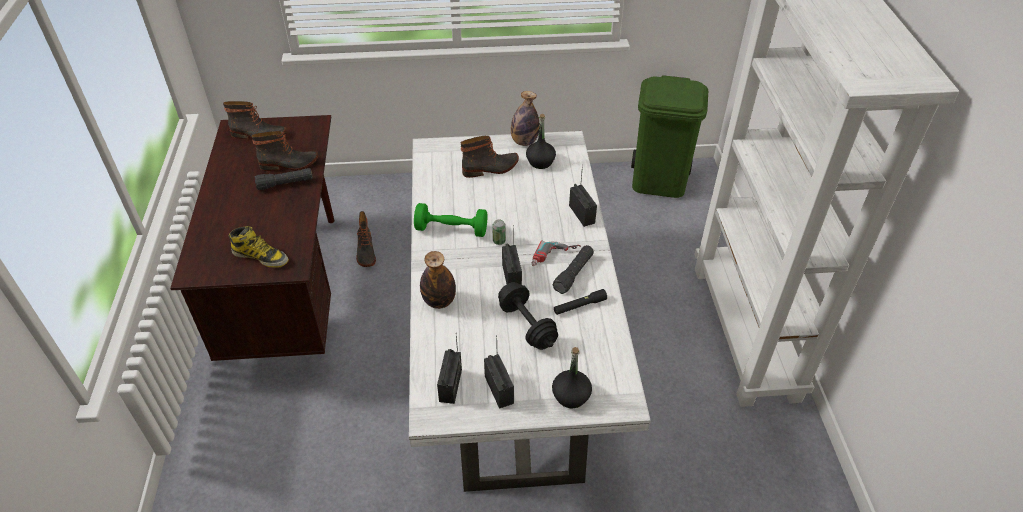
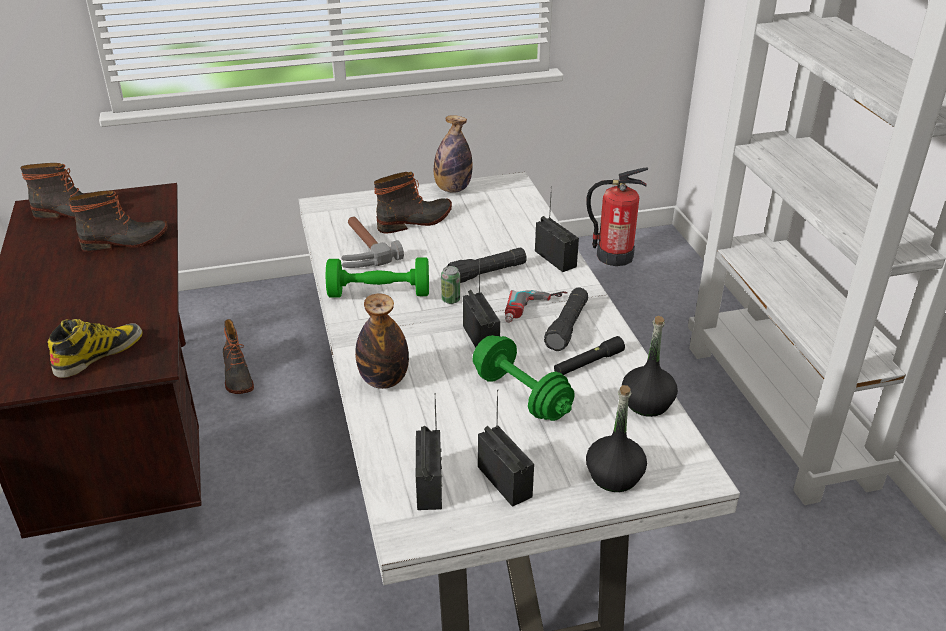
camera: 10 degrees left, 10 degrees down
boot [228,226,289,268] -> boot turned 60 degrees counterclockwise [47,319,142,378]
black flashlight [254,168,313,190] -> black flashlight moved to [447,248,527,283]
black dumbbell [498,282,558,350] -> green dumbbell [473,335,575,421]
black bottle [526,114,556,169] -> black bottle moved to [622,316,678,417]
green trash can [631,75,708,198] -> fire extinguisher [586,167,648,266]
none -> hammer [341,216,404,268]

